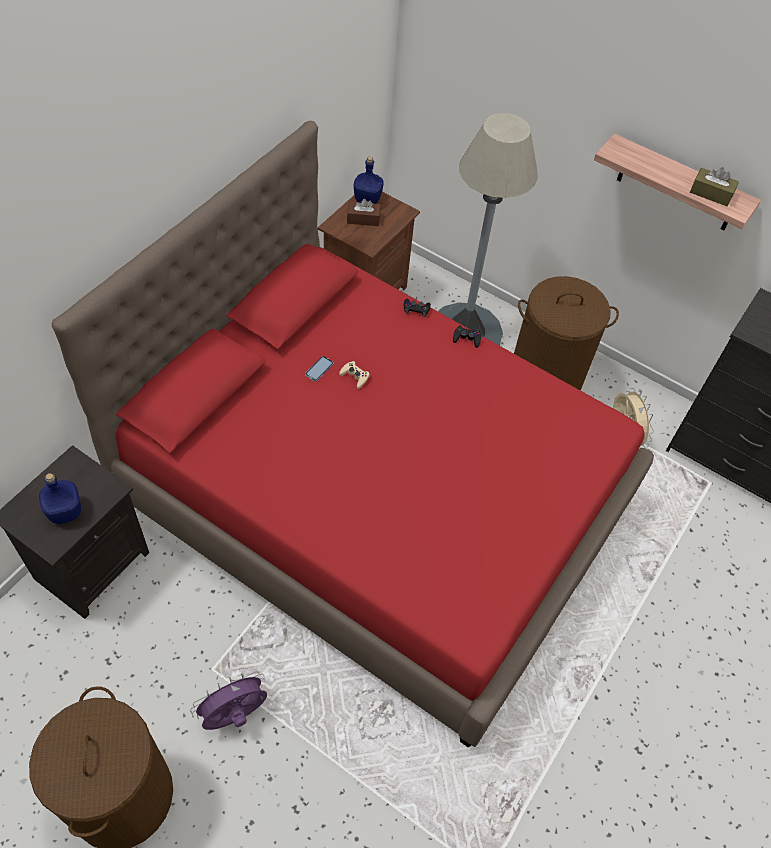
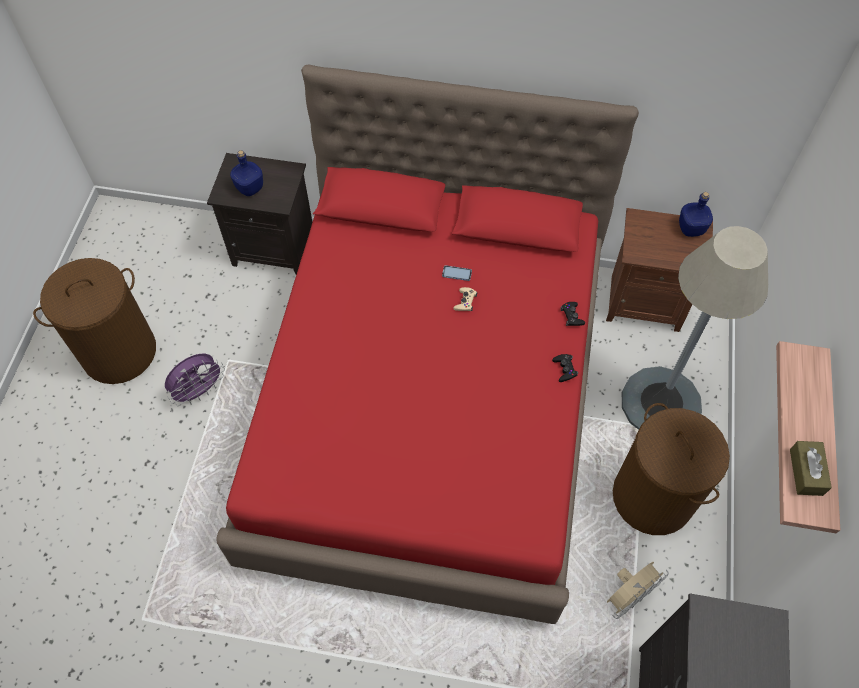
camera: 70 degrees right, 5 degrees up
purple fan [190,671,267,730] -> purple fan turned 105 degrees clockwise [165,353,225,406]
brown tissue box [347,199,381,226] -> none

